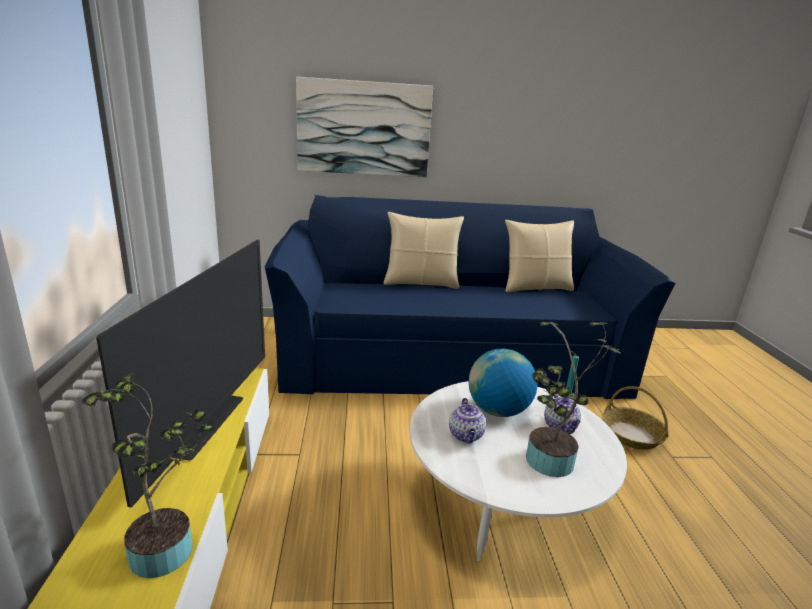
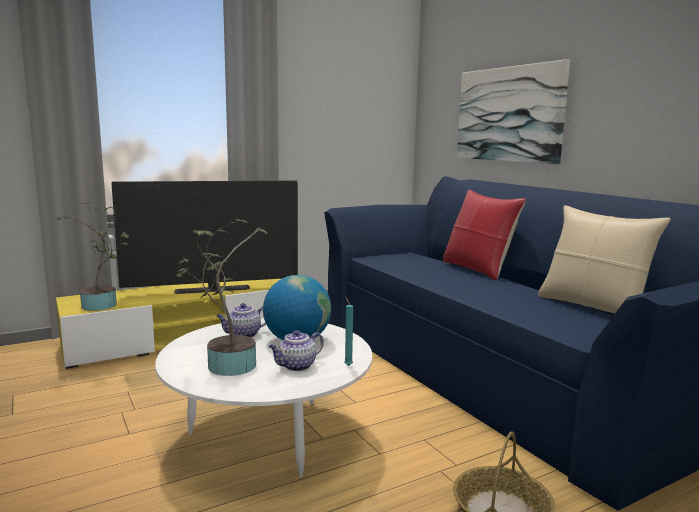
camera: 65 degrees right, 10 degrees down
beige pillow [384,212,464,289] -> red pillow [443,190,526,280]

